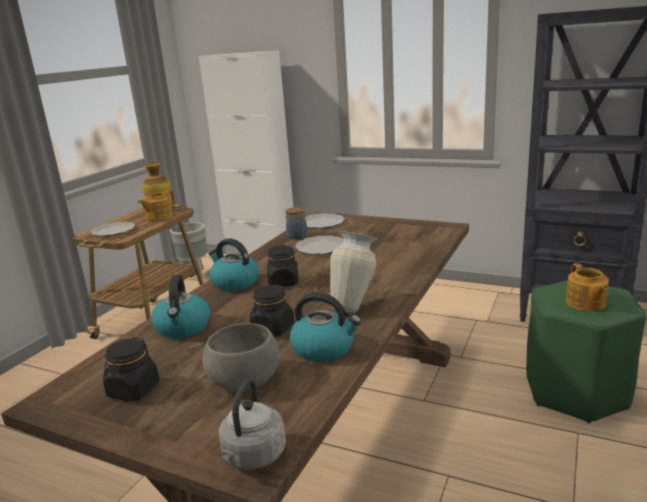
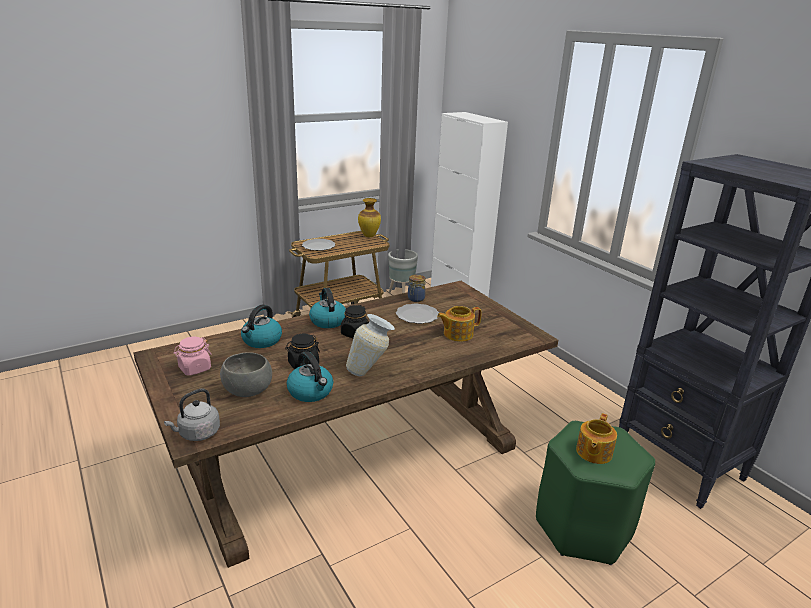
camera: 30 degrees right, 5 degrees up
black jar [103,337,160,401] -> pink jar [173,337,211,376]
teapot [138,190,175,221] -> teapot moved to [437,306,482,342]
plate [305,213,345,229] -> none

